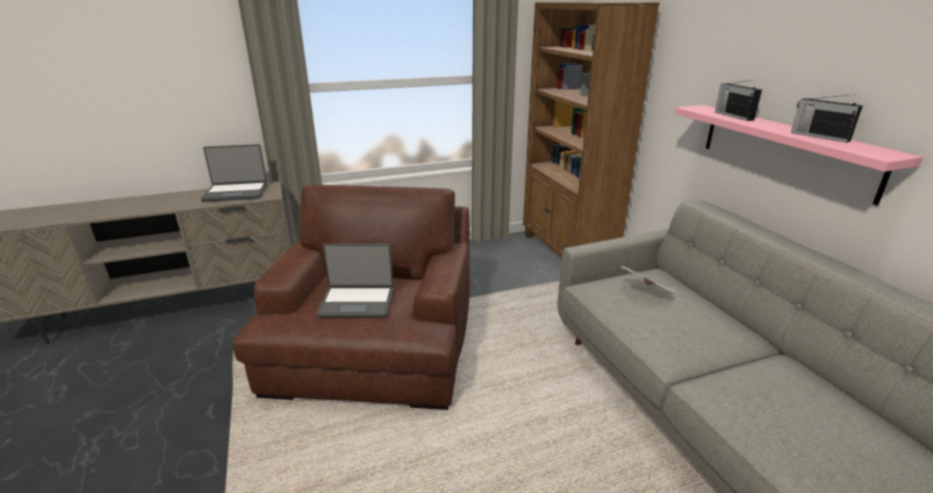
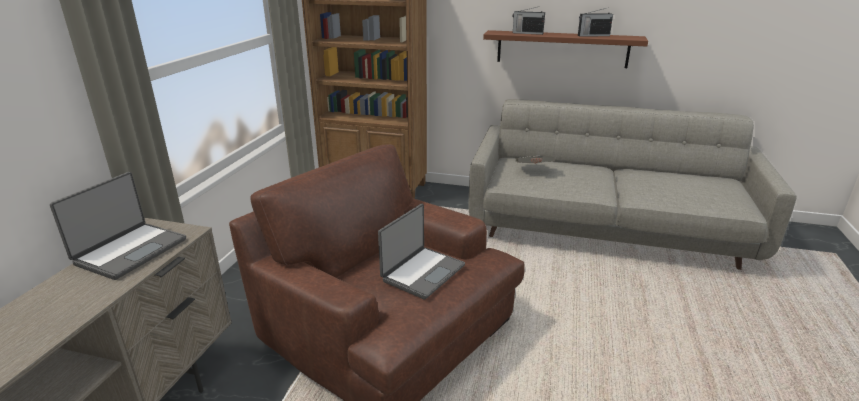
camera: 55 degrees left, 0 degrees up
pink shelf [675,105,923,205] -> brown shelf [483,30,648,68]

